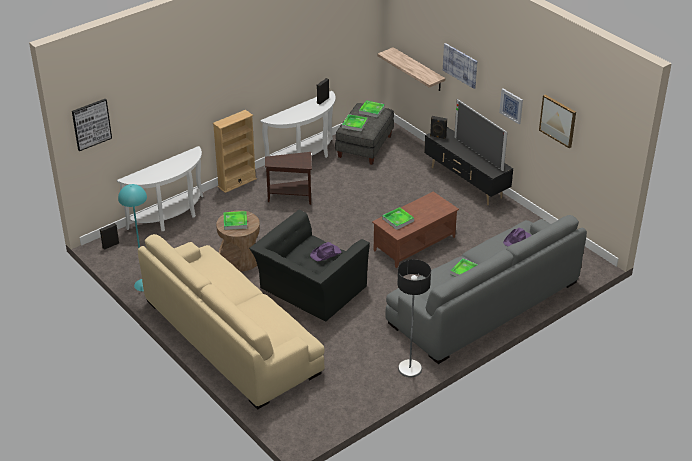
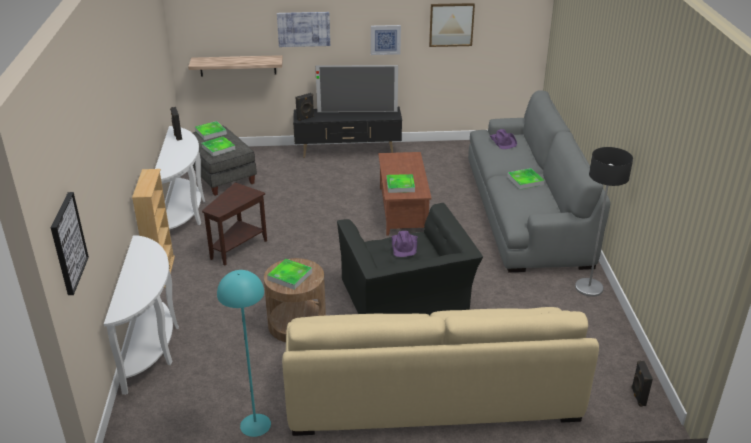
camera: 55 degrees left, 5 degrees down
black speaker [99,223,119,250] -> black speaker moved to [631,360,653,407]

